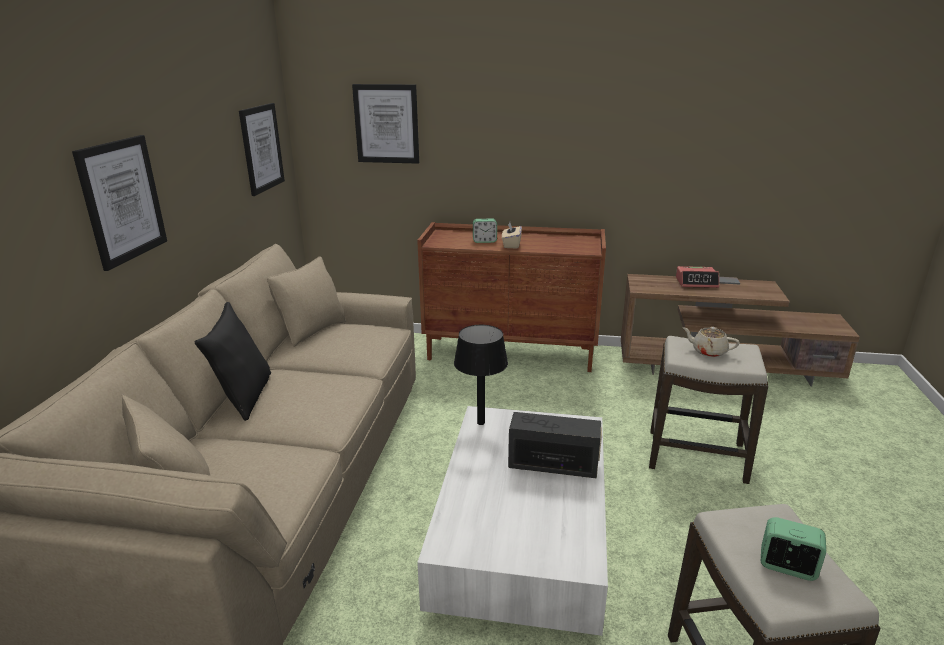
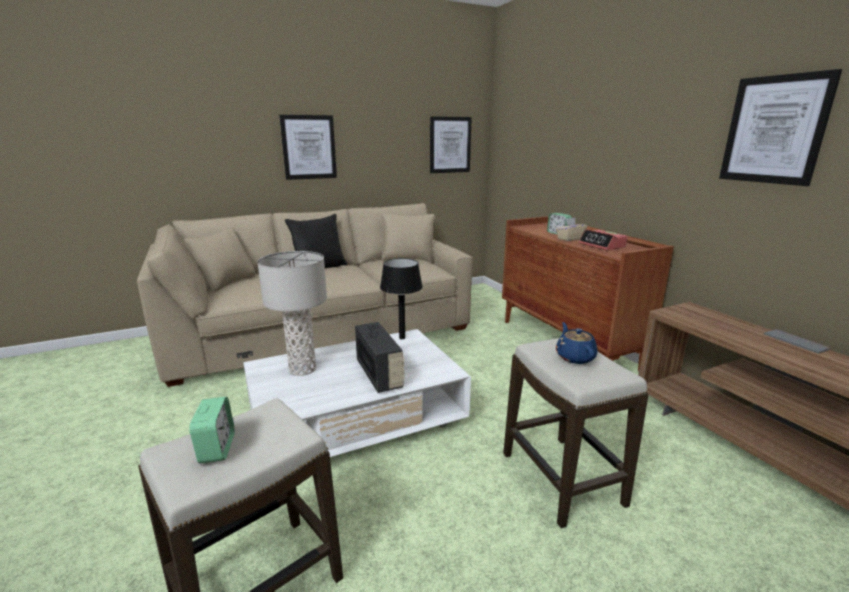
camera: 55 degrees right, 5 degrees down
picture [352,84,419,164] -> picture moved to [719,69,842,186]
alarm clock [676,266,719,288] -> alarm clock moved to [579,229,628,250]
beige teapot [682,327,740,357] -> blue teapot [556,322,598,364]
none -> white table lamp [257,251,327,376]

